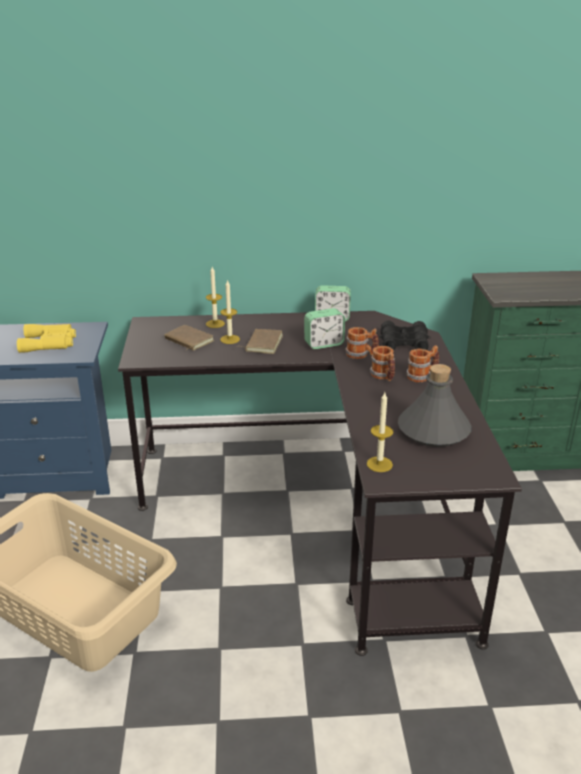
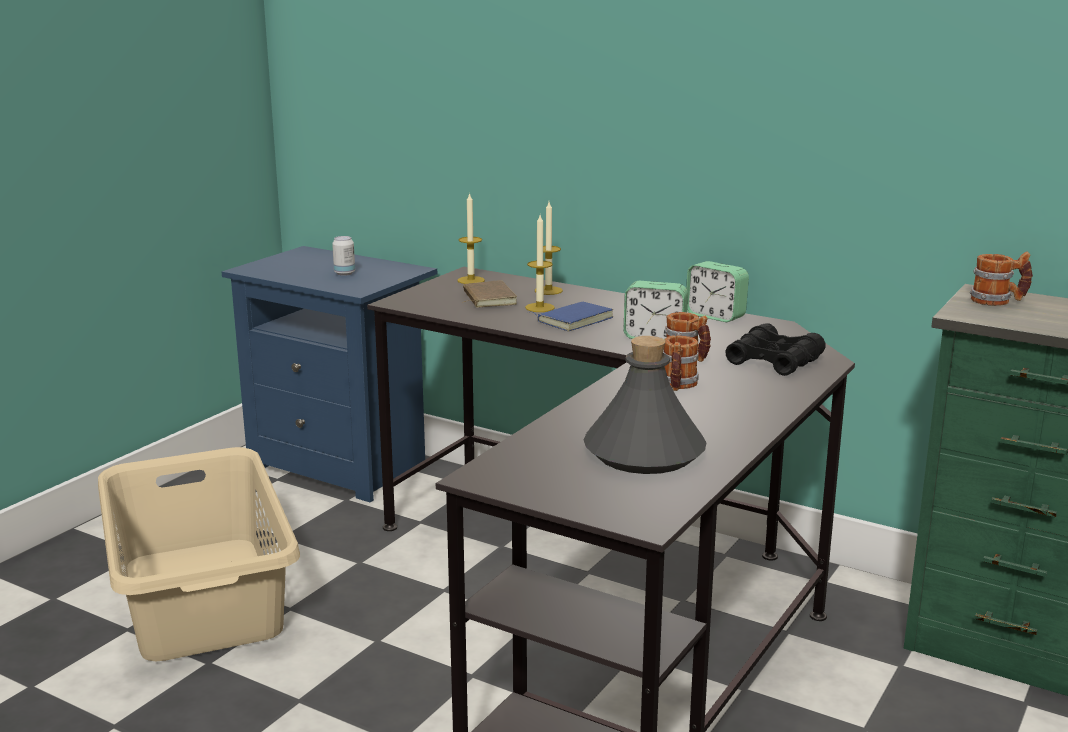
camera: 35 degrees right, 10 degrees down
yellow binoculars [17,324,76,353] -> can [332,236,355,276]
brown book [236,329,283,354] -> blue book [532,302,613,331]
candle [367,393,393,472] -> candle moved to [457,192,485,284]
mug [407,345,440,382] -> mug moved to [970,251,1033,306]

